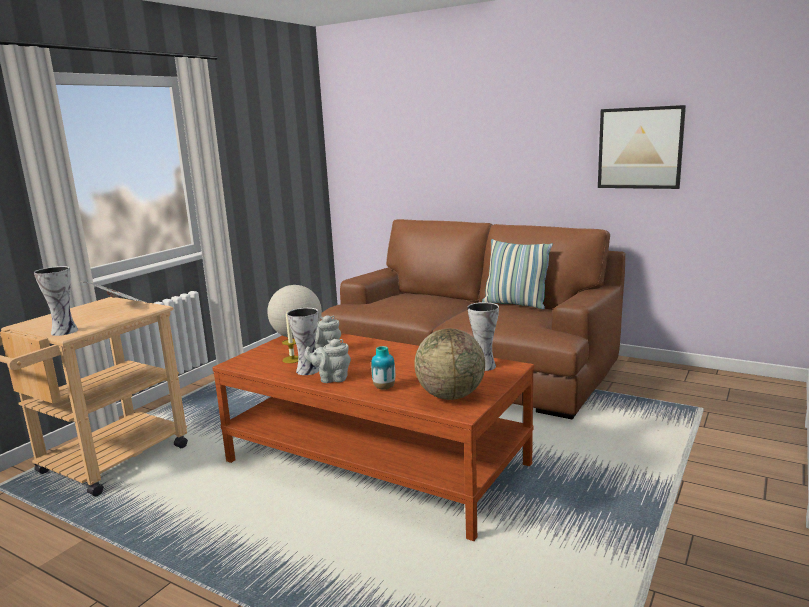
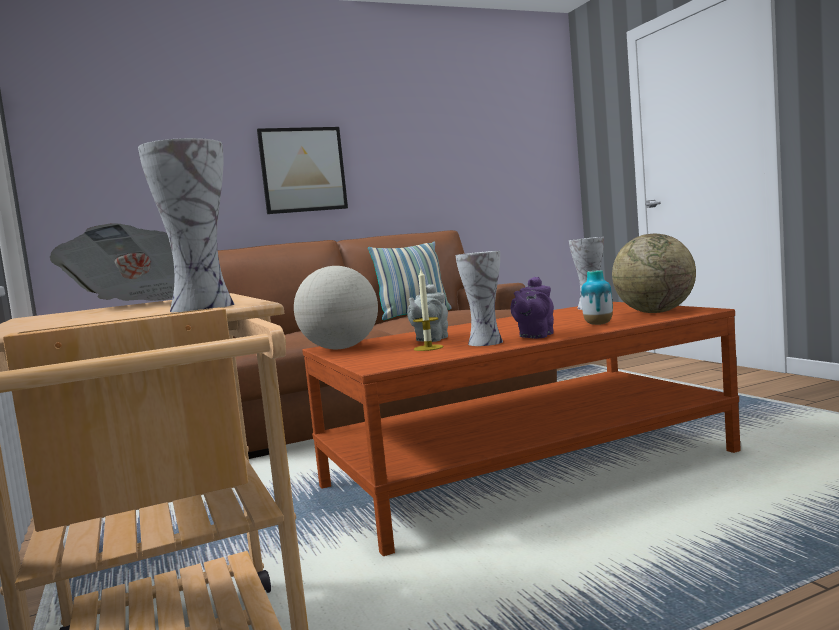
camera: 55 degrees left, 10 degrees down
grey teapot [304,339,351,383] -> purple teapot [511,277,554,339]
picture [598,105,686,189] -> picture moved to [257,127,348,214]

